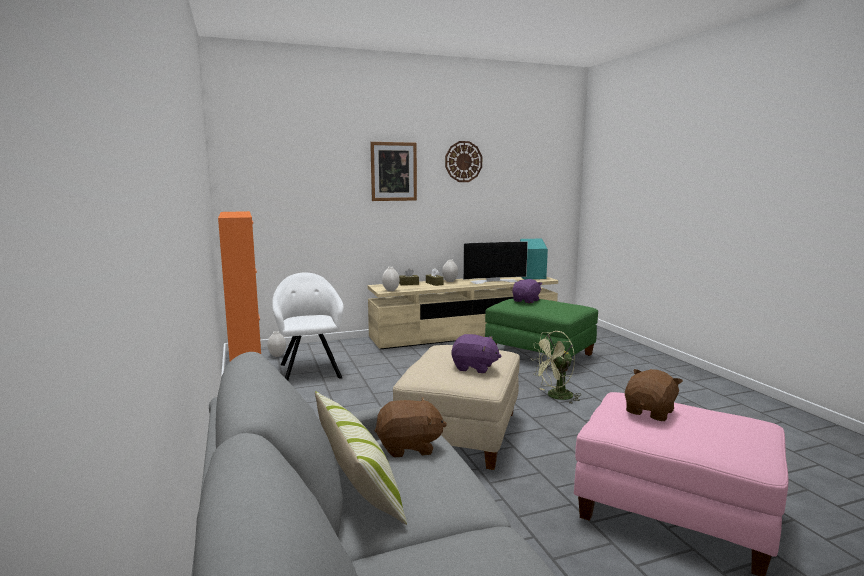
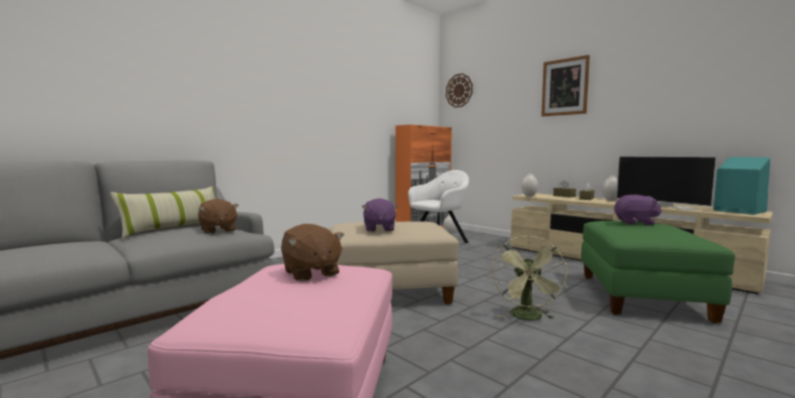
camera: 65 degrees right, 5 degrees down
wall clock [445,141,482,182] -> wall clock moved to [446,73,473,108]
green fan [531,331,581,404] -> green fan turned 120 degrees counterclockwise [492,235,567,320]
brown plush toy [625,369,683,421] -> brown plush toy turned 45 degrees clockwise [281,224,344,281]

